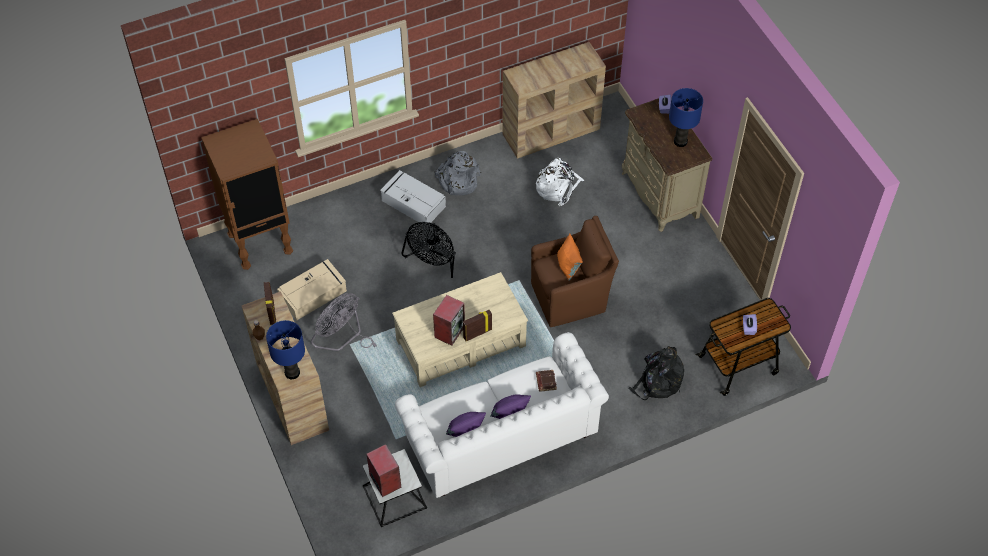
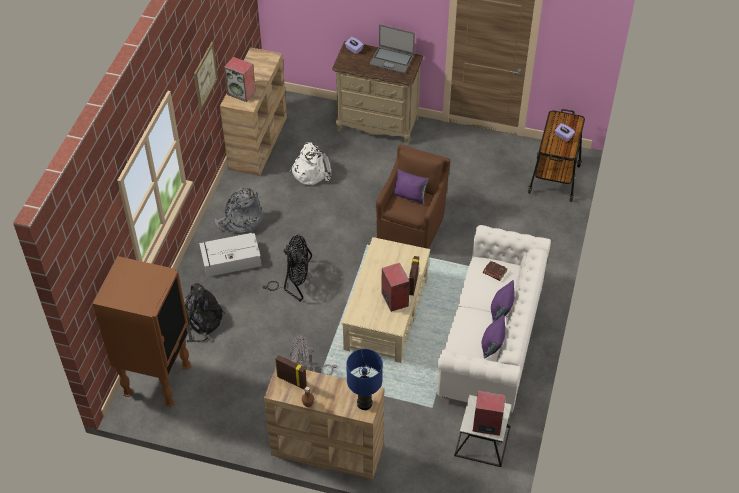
camera: 50 degrees left, 5 degrees down
beige storage box [277,259,347,320] -> none
black fan [401,222,456,278] -> black fan turned 60 degrees counterclockwise [263,235,312,302]
orange pillow [557,234,583,281] -> purple pillow [393,169,429,204]
black backpack [628,346,684,400] -> black backpack moved to [184,283,225,342]
blue table lamp [669,88,703,147] -> laptop [370,25,415,74]
none -> picture [194,42,218,111]
none -> speaker [224,57,256,102]

